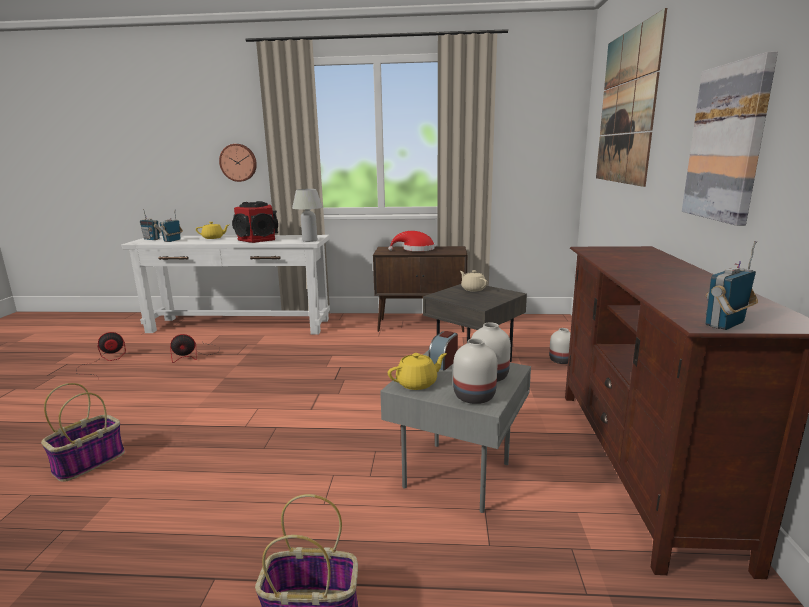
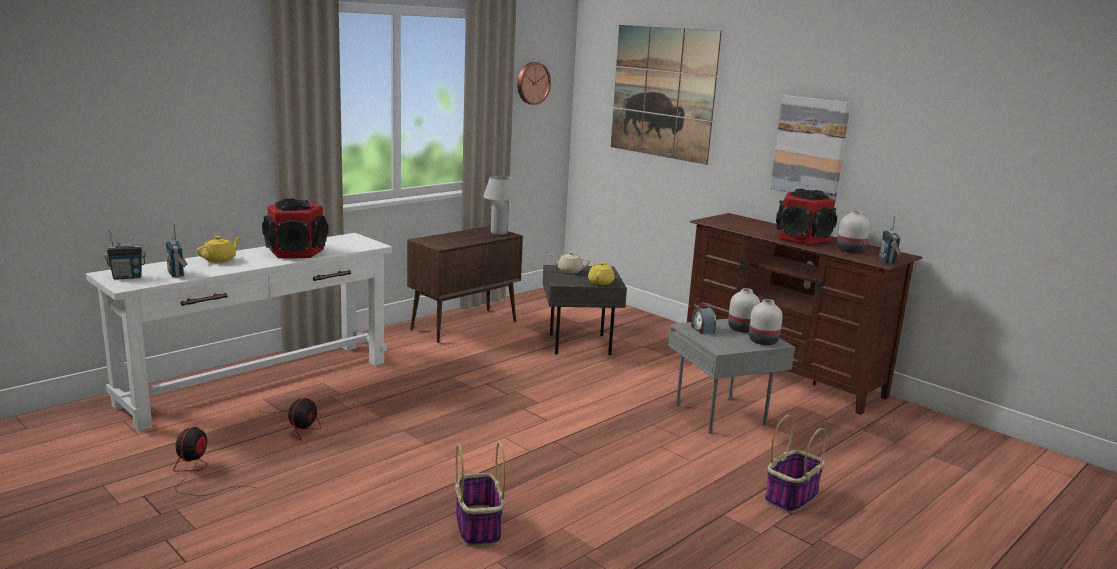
camera: 50 degrees left, 0 degrees up
wall clock [219,144,257,182] -> wall clock moved to [517,62,551,105]
white table lamp [292,189,323,242] -> white table lamp moved to [483,176,517,235]
red hat [388,231,435,251] -> none
yellow teapot [388,353,447,390] -> yellow teapot moved to [588,261,614,285]
white vase [549,328,570,364] -> white vase moved to [837,211,870,253]
none -> speaker [776,189,837,245]

